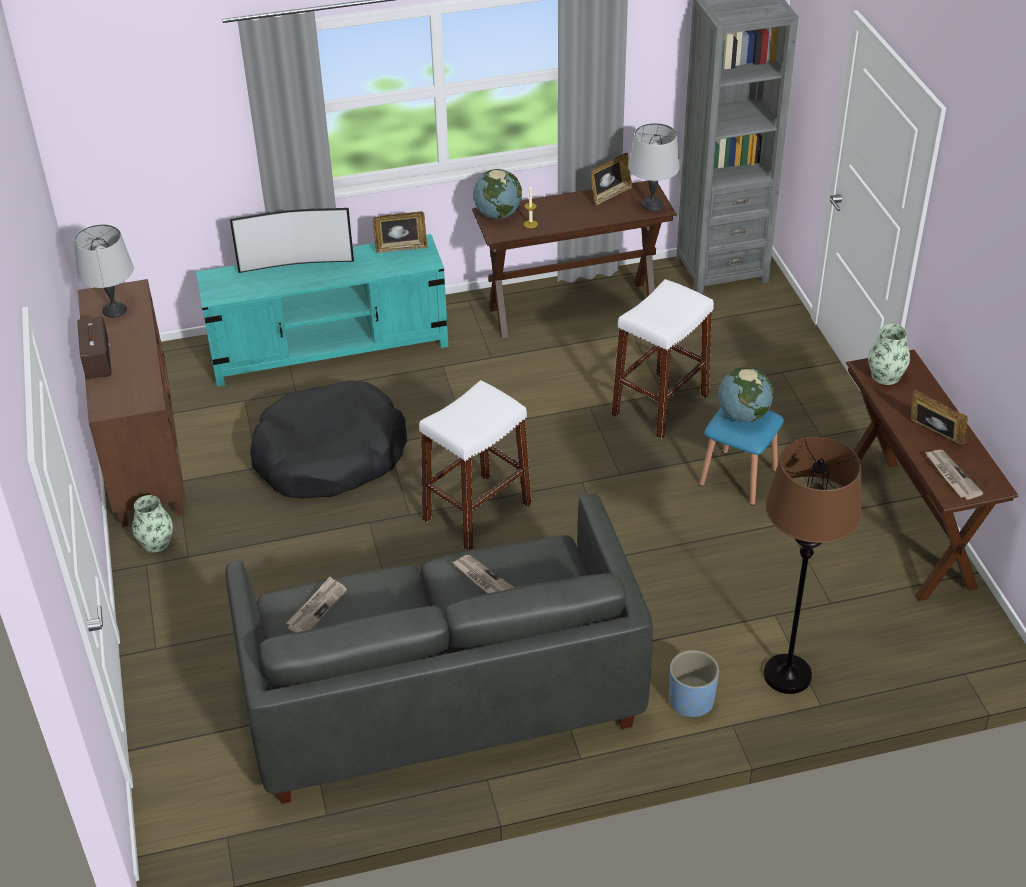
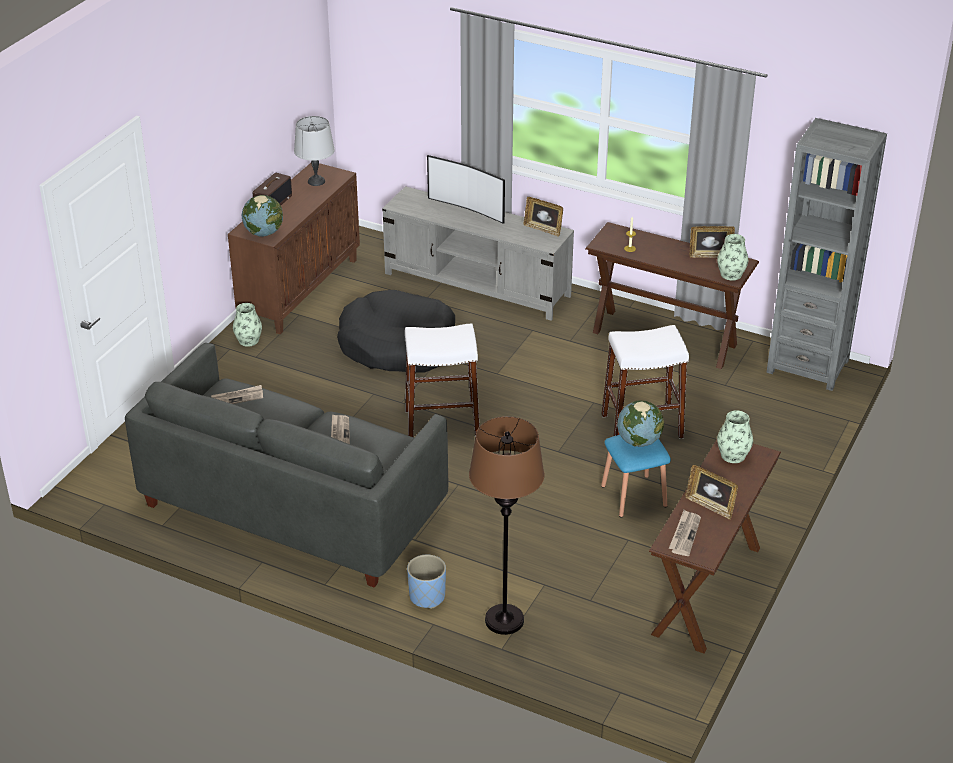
camera: 40 degrees right, 5 degrees down
turquoise tv stand [196,234,448,386] -> grey tv stand [382,186,574,321]
globe [473,169,522,219] -> globe moved to [242,195,283,237]
grey table lamp [628,123,680,211] -> vase [717,234,748,281]
picture frame [911,389,968,444] -> picture frame turned 135 degrees clockwise [685,465,738,520]

